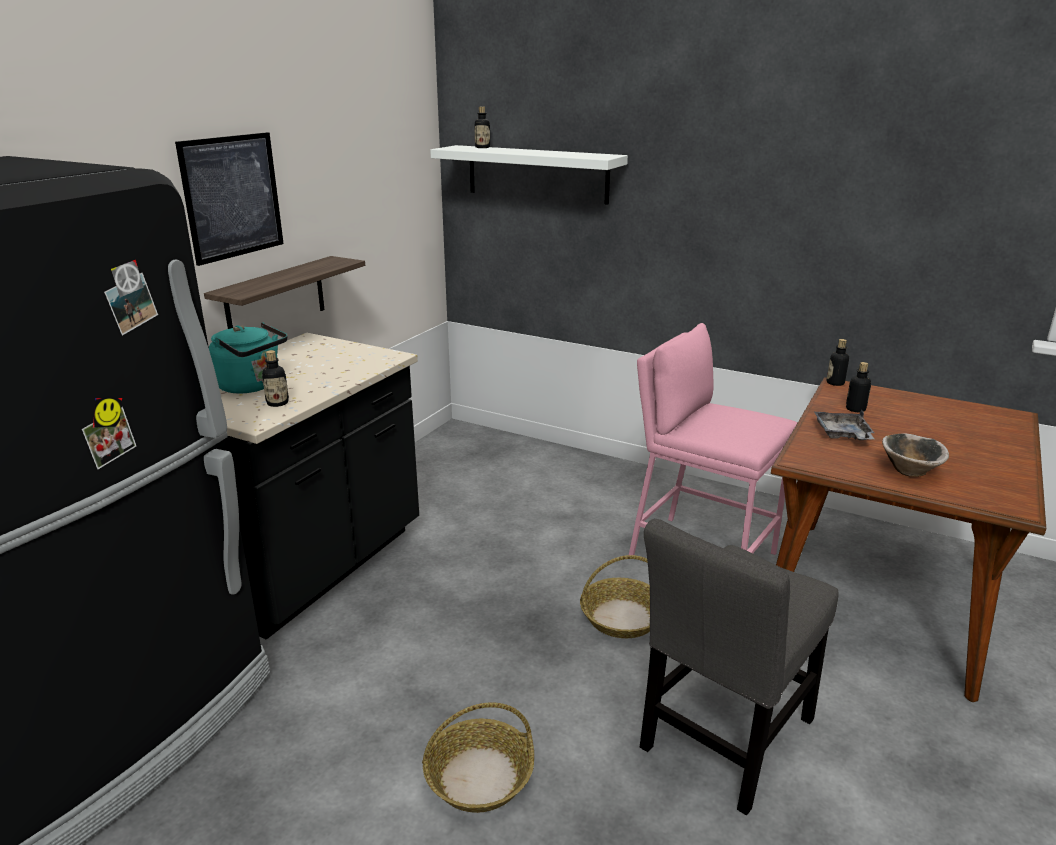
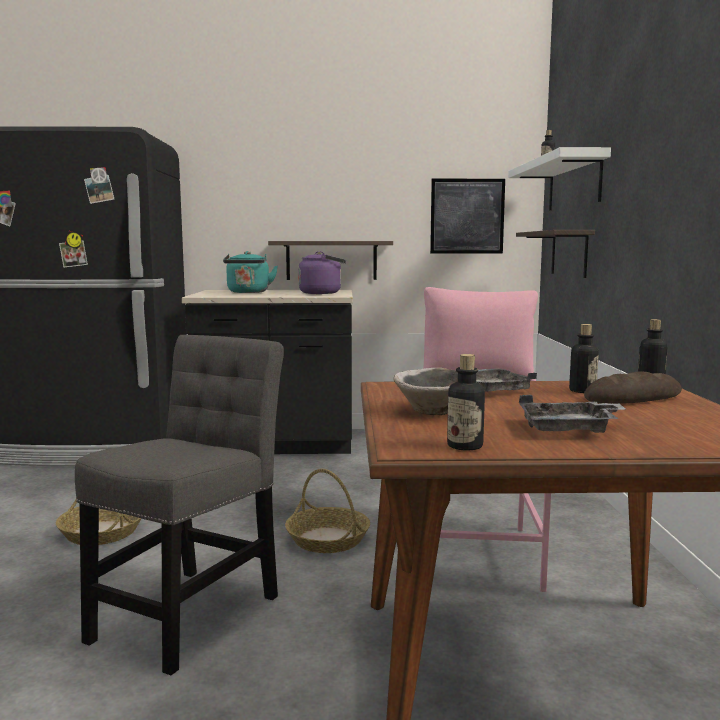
camera: 60 degrees right, 15 degrees down
picture [175,132,284,266] -> picture moved to [430,179,505,254]
bottle [262,350,289,407] -> bottle moved to [447,354,485,451]
grey chair [640,519,839,815] -> grey chair turned 105 degrees clockwise [75,335,284,675]
none -> purple kettle [298,251,346,294]
none -> shelf [516,230,595,278]
none -> grey tray [519,395,625,433]
none -> bread [584,371,682,404]

